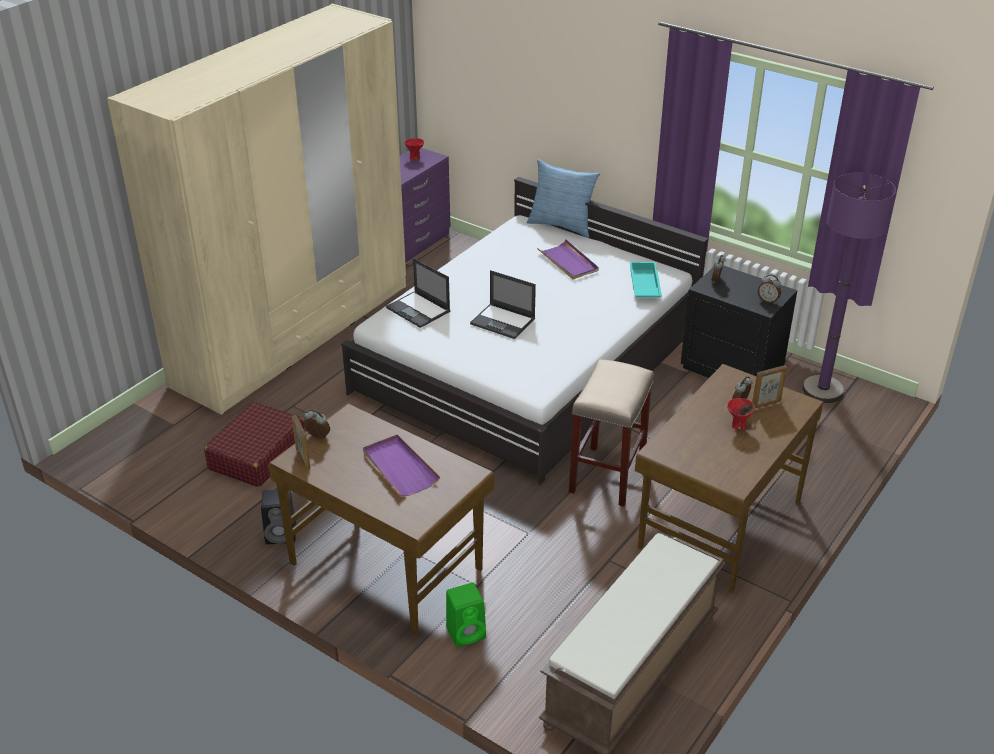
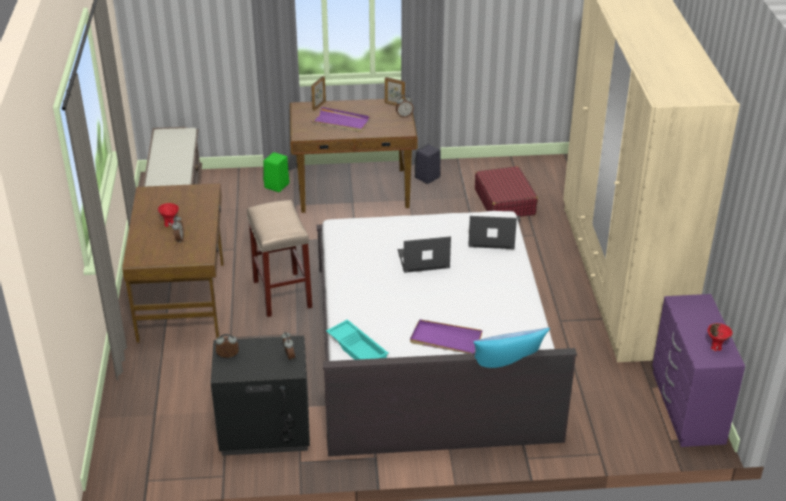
camera: 140 degrees right, 0 degrees up
picture frame [752,365,787,408] -> picture frame moved to [311,76,326,111]
purple floor lamp [802,173,896,403] -> none

